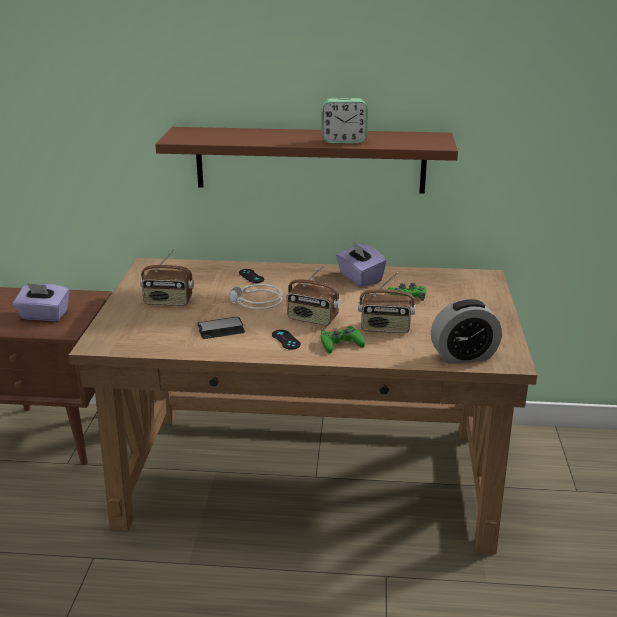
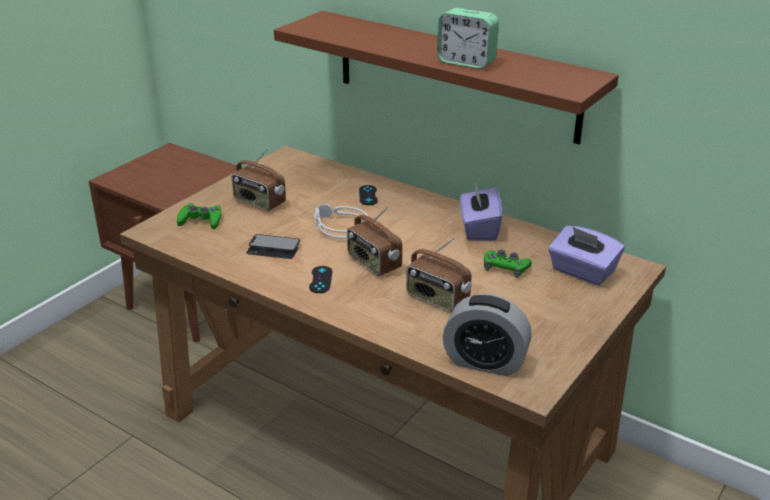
camera: 30 degrees right, 5 degrees up
purple tissue box [13,283,69,321] -> purple tissue box moved to [548,226,624,286]
green game controller [321,326,365,353] -> green game controller moved to [177,203,221,229]

